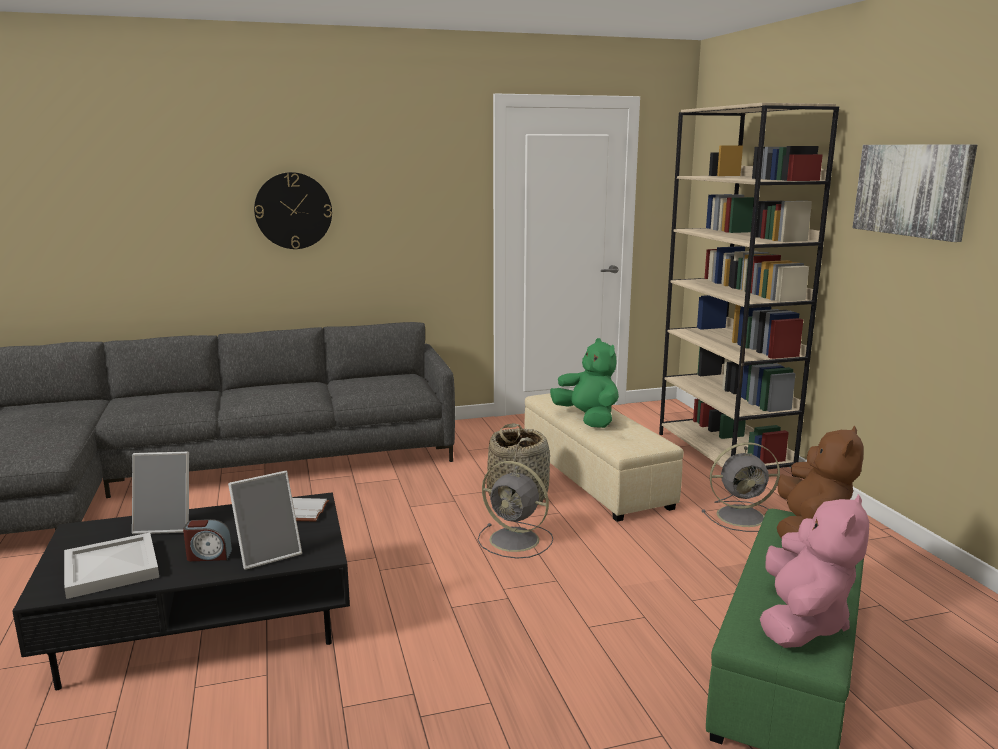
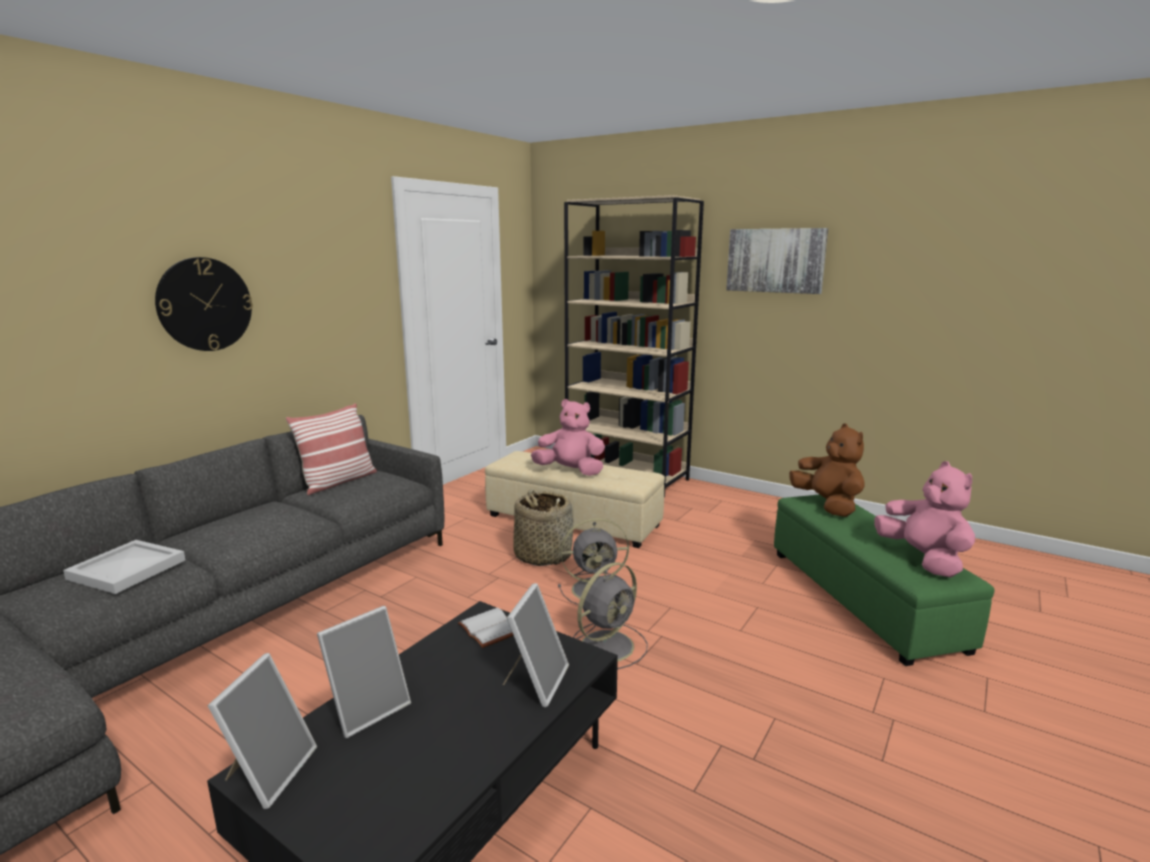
camera: 40 degrees left, 0 degrees up
white tray [64,532,159,599] -> white tray moved to [63,540,185,594]
alarm clock [183,519,232,561] -> none
green plush toy [550,338,619,428] -> pink plush toy [531,399,605,476]
grey fan [702,442,780,532] -> grey fan moved to [573,562,648,670]
none -> picture frame [208,653,317,809]
none -> pillow [285,403,377,495]

